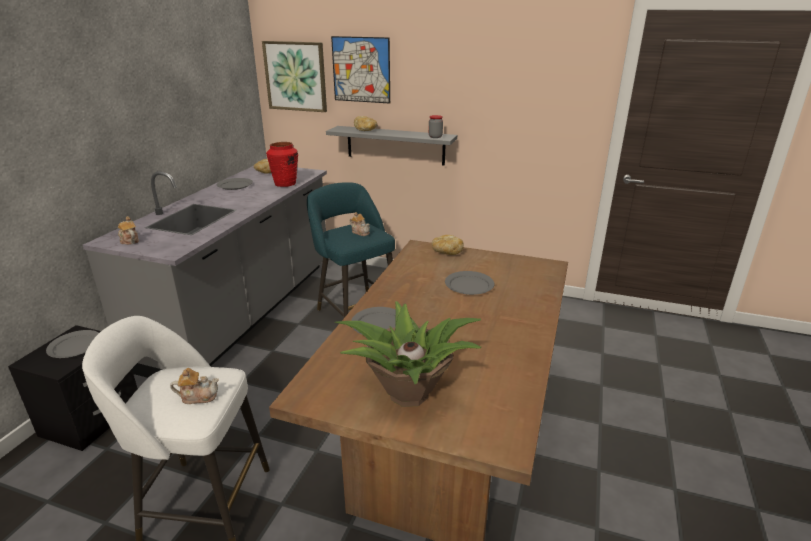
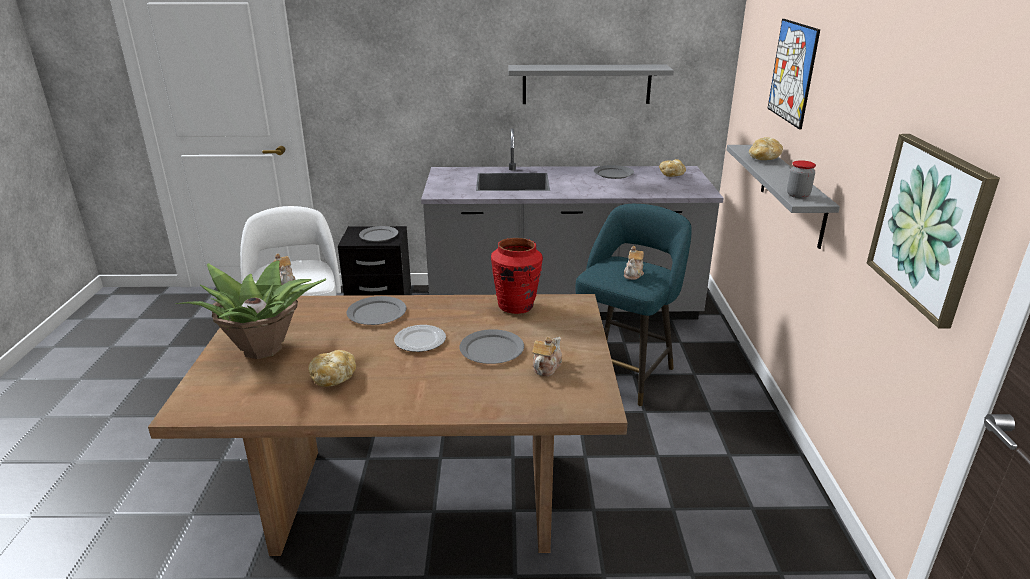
camera: 70 degrees right, 0 degrees up
teapot [118,216,139,245] -> teapot moved to [532,337,562,376]
picture [262,41,327,112] -> picture moved to [867,134,1000,329]
red vase [266,142,298,187] -> red vase moved to [491,238,543,314]
bread [432,235,464,255] -> bread moved to [308,350,356,387]
none -> plate [394,325,446,352]
none -> grey shelf [508,65,674,104]

